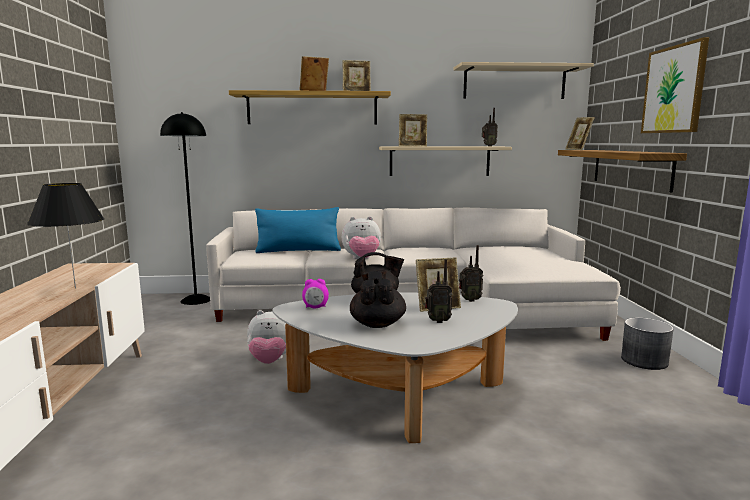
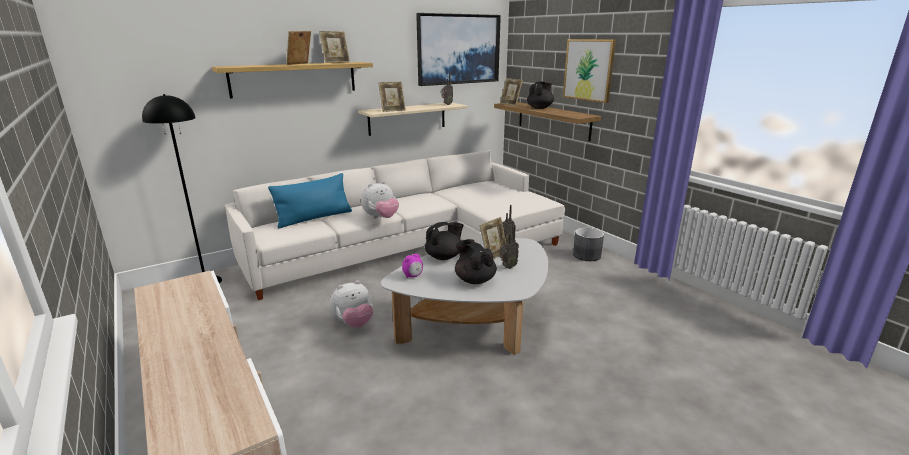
camera: 30 degrees left, 10 degrees up
black table lamp [27,183,104,288] -> none
beige shelf [453,62,594,99] -> picture [416,13,501,86]
none -> black teapot [527,82,554,109]

